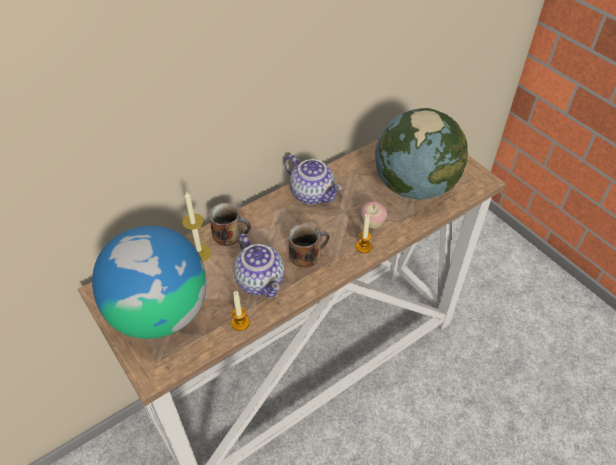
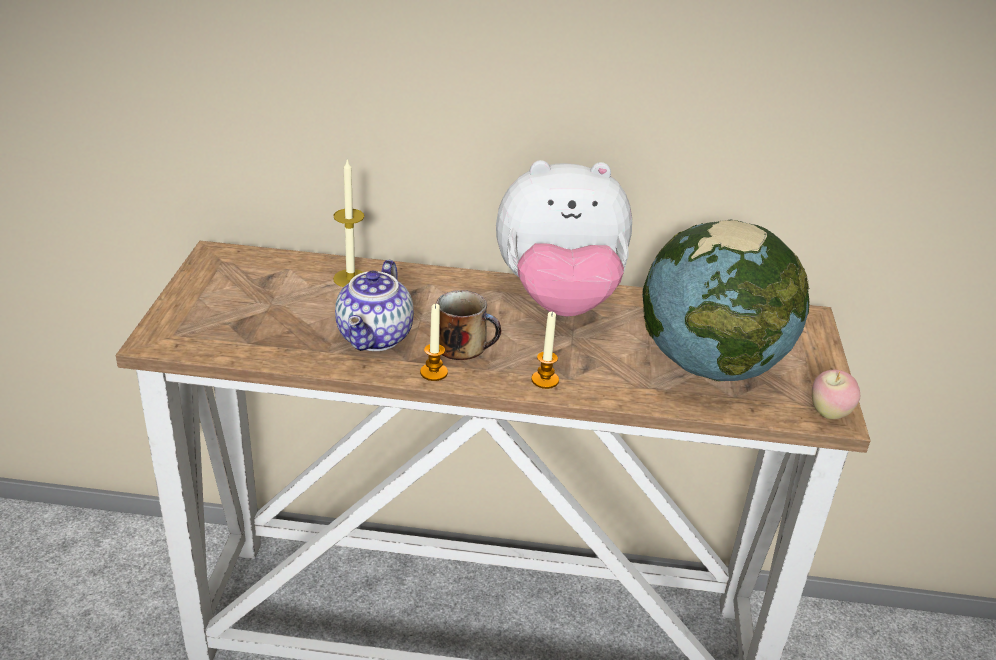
camera: 40 degrees right, 15 degrees down
globe [92,226,206,339] -> none
mug [209,203,251,246] -> none
candle [231,291,249,331] -> candle moved to [420,304,448,381]
teapot [284,155,342,205] -> plush toy [496,160,632,317]
apple [360,201,387,229] -> apple moved to [812,370,860,419]

